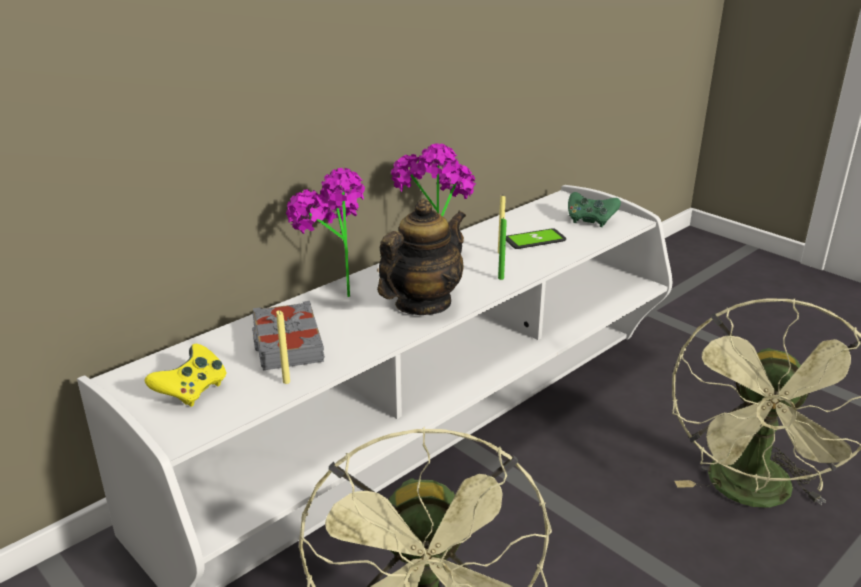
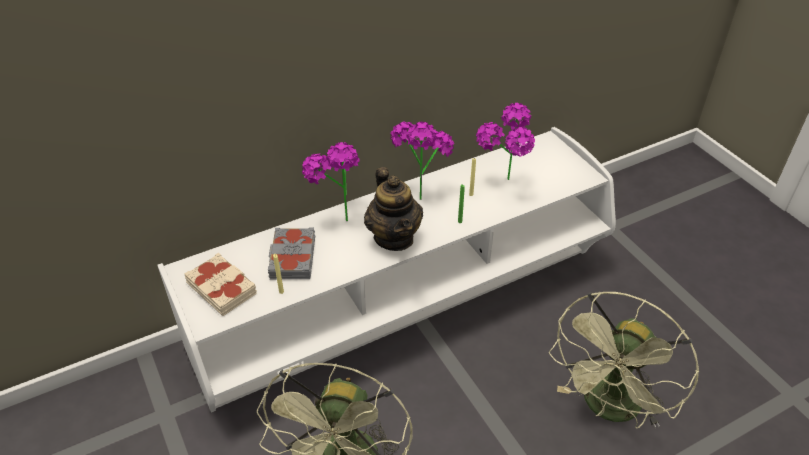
camera: 15 degrees right, 15 degrees up
yellow game controller [145,344,227,407] -> beige book [184,252,257,316]
teapot [377,199,466,315] -> teapot turned 105 degrees clockwise [364,167,423,251]
phone [506,228,566,249] -> potted plant [476,103,535,180]
green game controller [568,192,621,227] -> none

